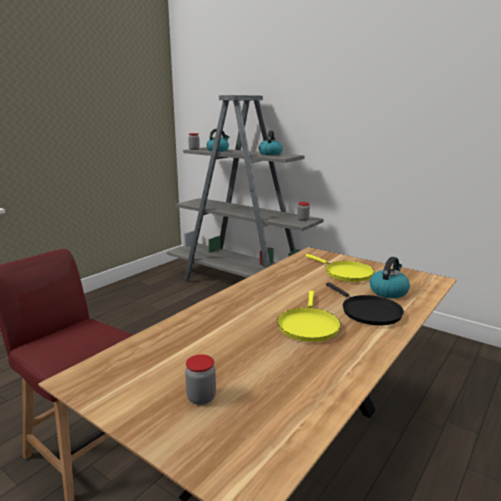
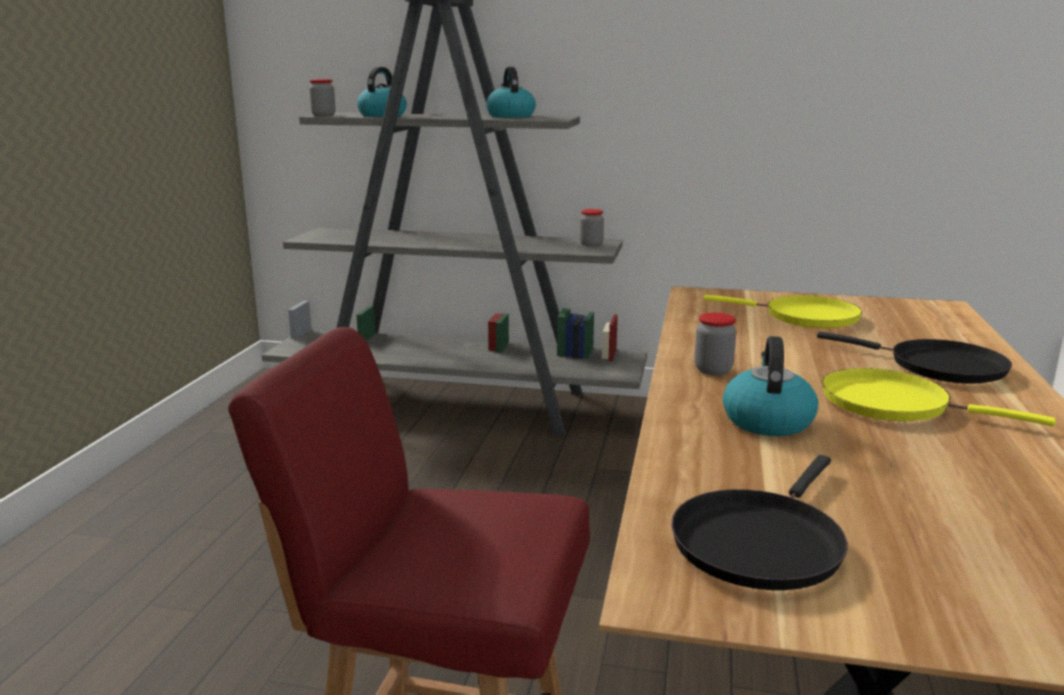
camera: 25 degrees left, 0 degrees up
jar [185,354,216,405] -> jar moved to [694,312,736,375]
yellow frying pan [277,291,341,342] -> yellow frying pan turned 135 degrees clockwise [822,368,1056,427]
kettle [370,257,410,298] -> kettle moved to [723,336,818,436]
none -> black frying pan [671,455,848,590]

